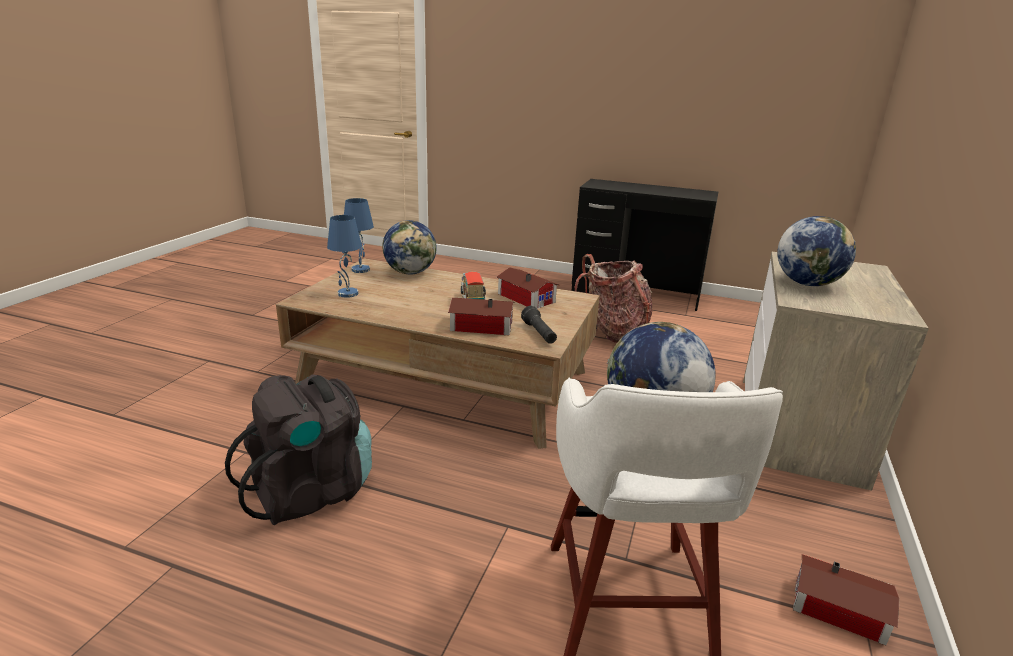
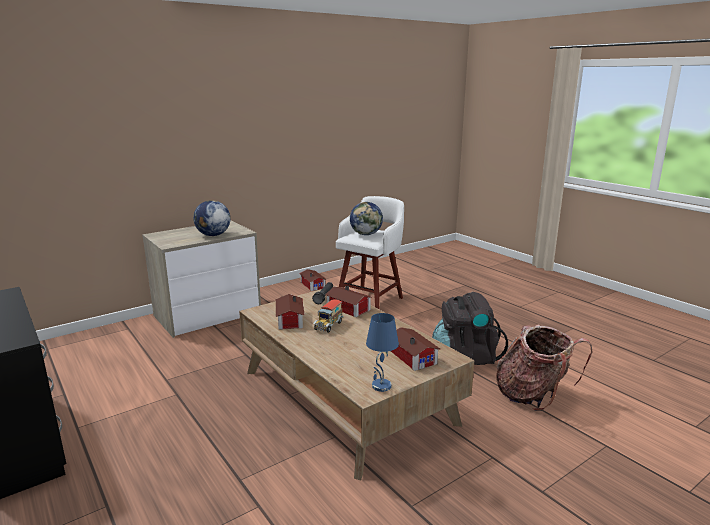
camera: 145 degrees left, 5 degrees down
blue table lamp [327,215,362,298] -> toy house [391,327,441,371]
globe [382,220,437,275] -> none
backpack [575,254,652,343] -> backpack moved to [496,324,593,411]

